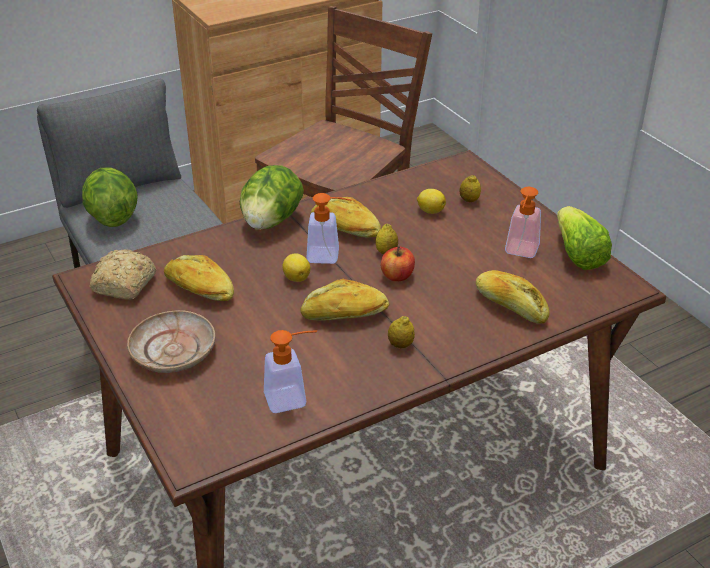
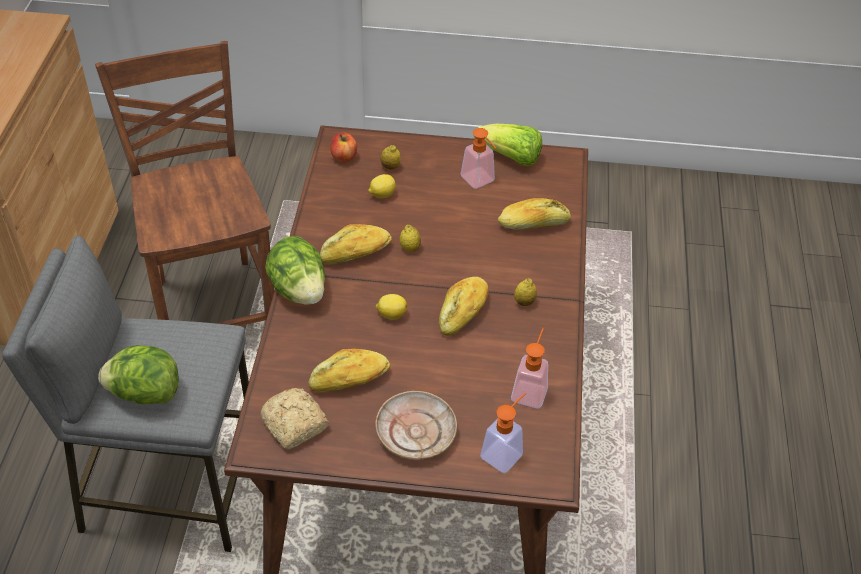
camera: 55 degrees left, 10 degrees up
soap dispenser [306,193,352,264] -> soap dispenser moved to [480,393,526,473]
apple [381,246,415,281] -> apple moved to [330,133,357,162]

